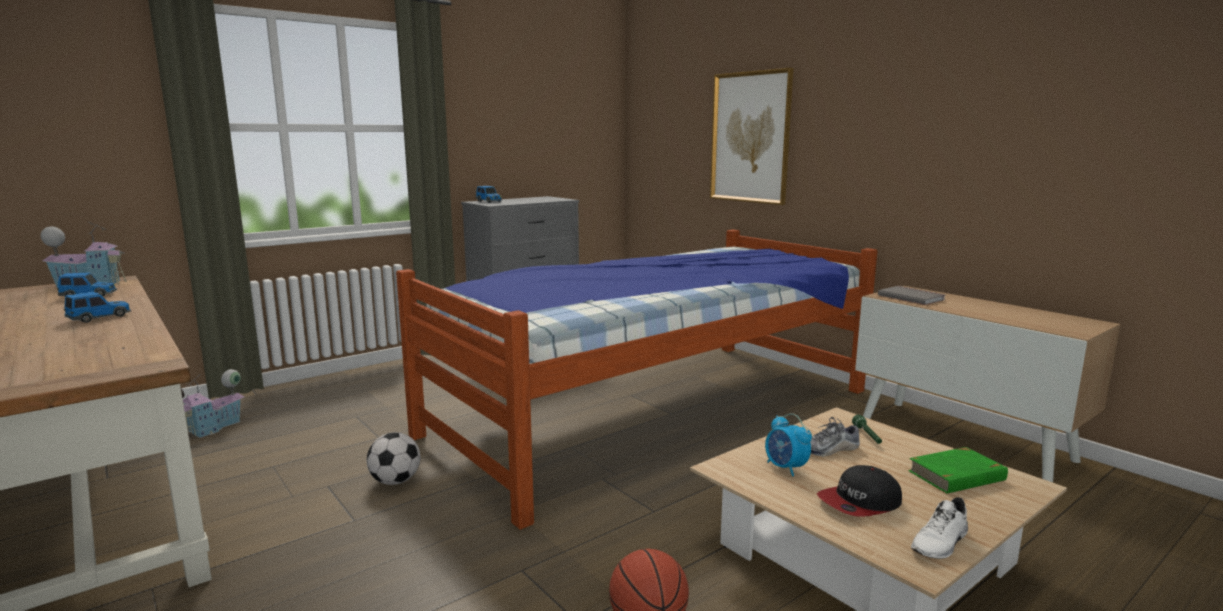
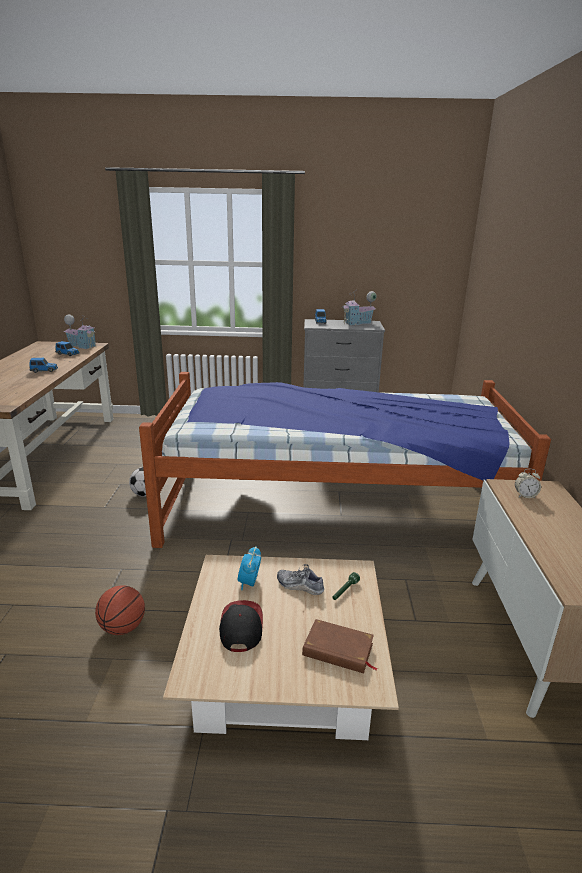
camera: 40 degrees right, 10 degrees up
toy house [183,369,244,438] -> toy house moved to [342,291,377,325]
picture [710,68,793,205] -> none
cap [817,465,902,517] -> cap turned 75 degrees clockwise [219,600,263,652]
grey book [878,286,945,305] -> alarm clock [515,469,541,498]
green book [908,447,1008,494] -> brown book [302,619,378,673]
white shoe [911,497,968,559] -> none

